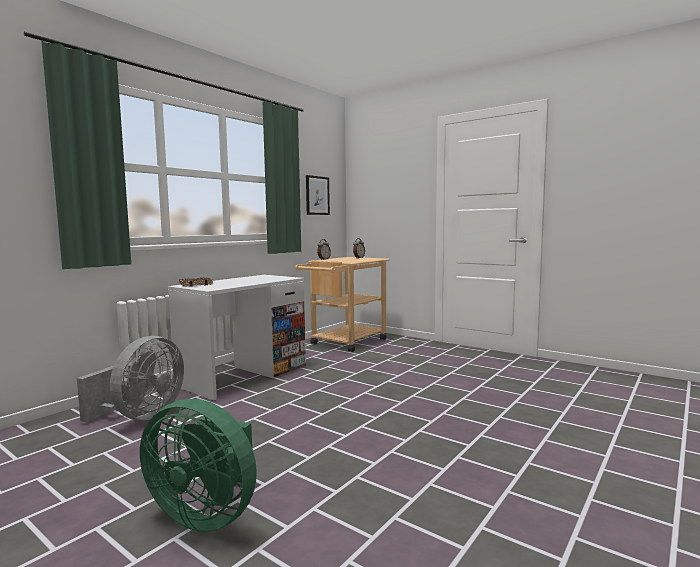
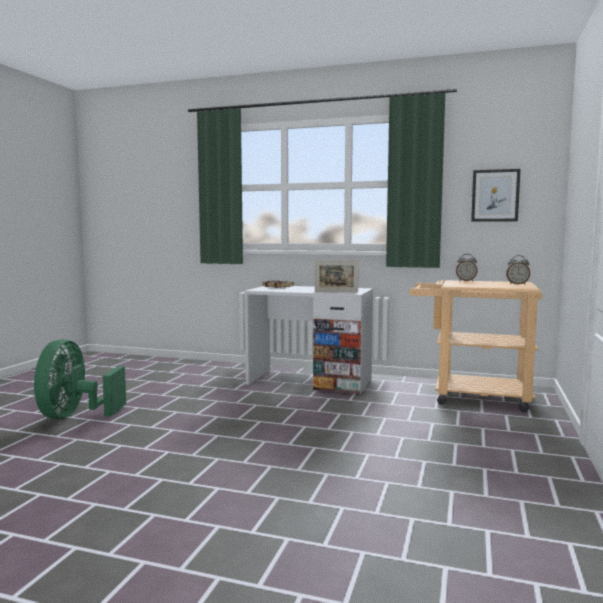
camera: 70 degrees right, 0 degrees up
grey fan [77,336,184,422] -> none
none -> picture frame [315,261,359,292]

